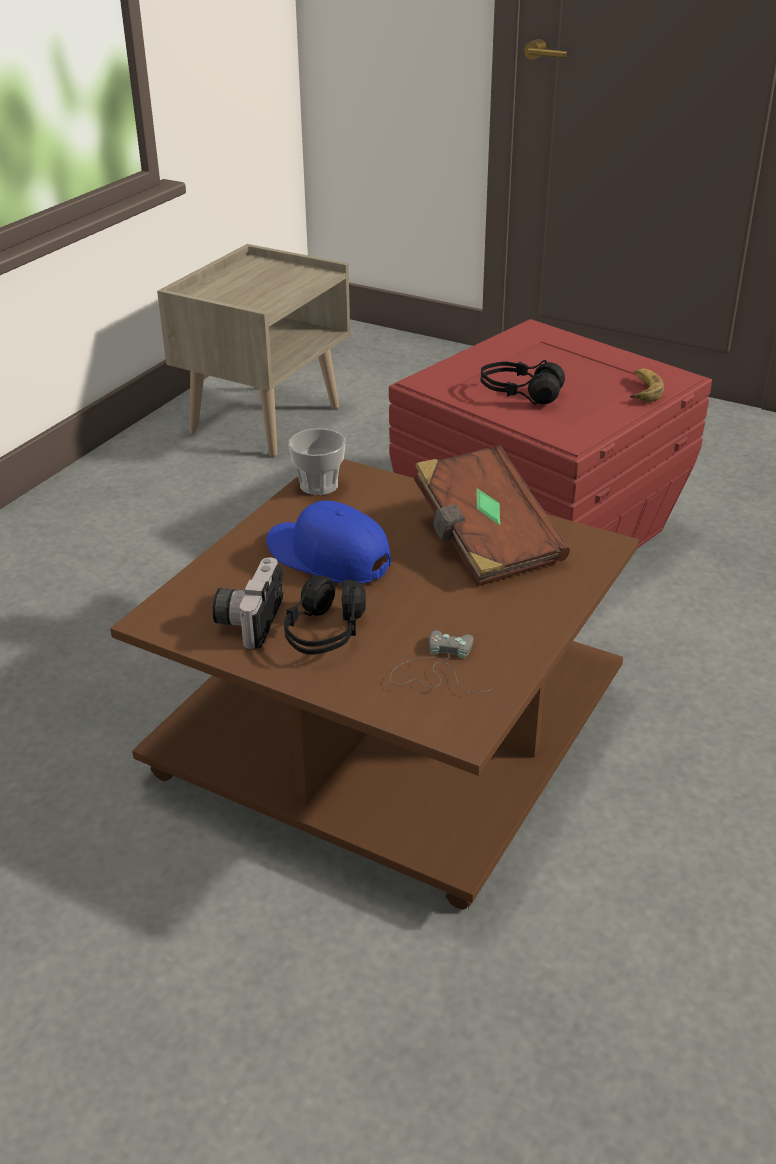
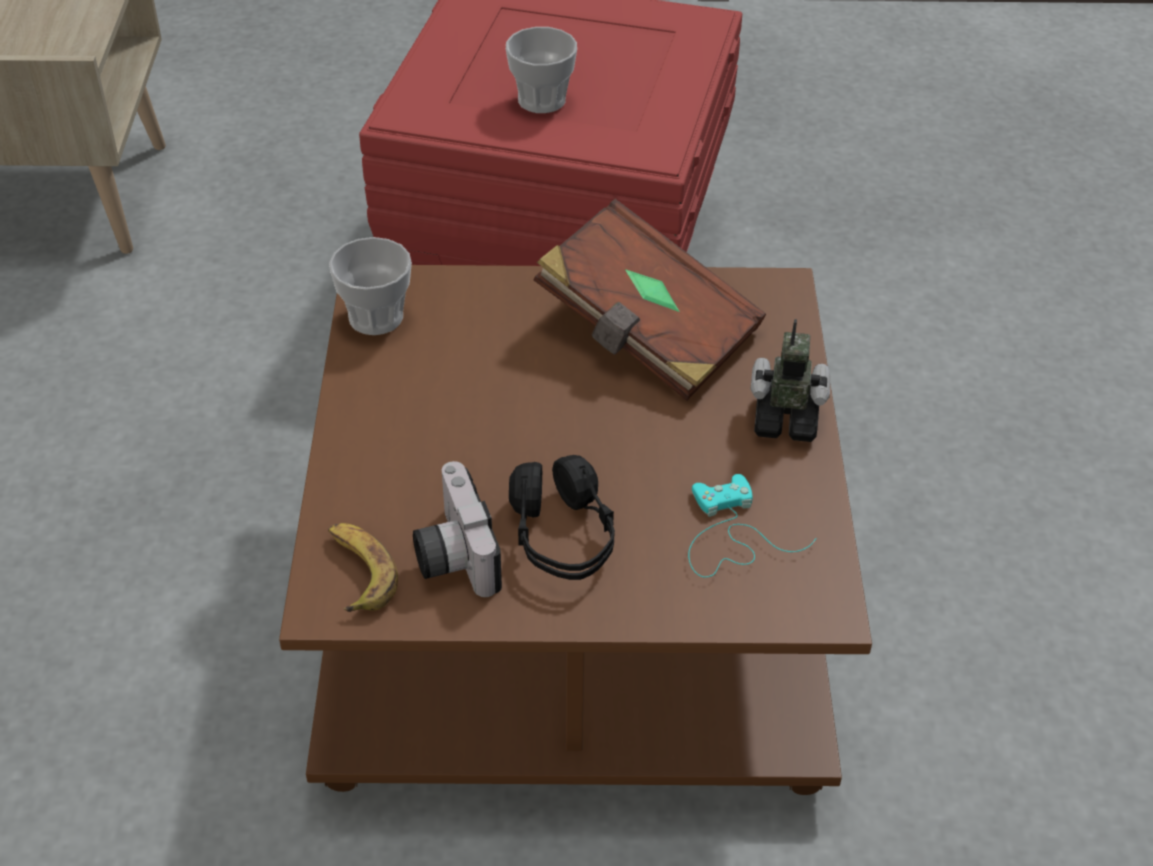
camera: 30 degrees left, 10 degrees up
blue cap [266,500,391,584] -> none
grey game controller [390,631,492,693] -> turquoise game controller [688,474,816,578]
black headphones [481,360,565,405] -> cup [506,27,577,113]
banana [629,369,664,402] -> banana moved to [328,523,398,612]
none -> toy robot [750,319,831,442]

